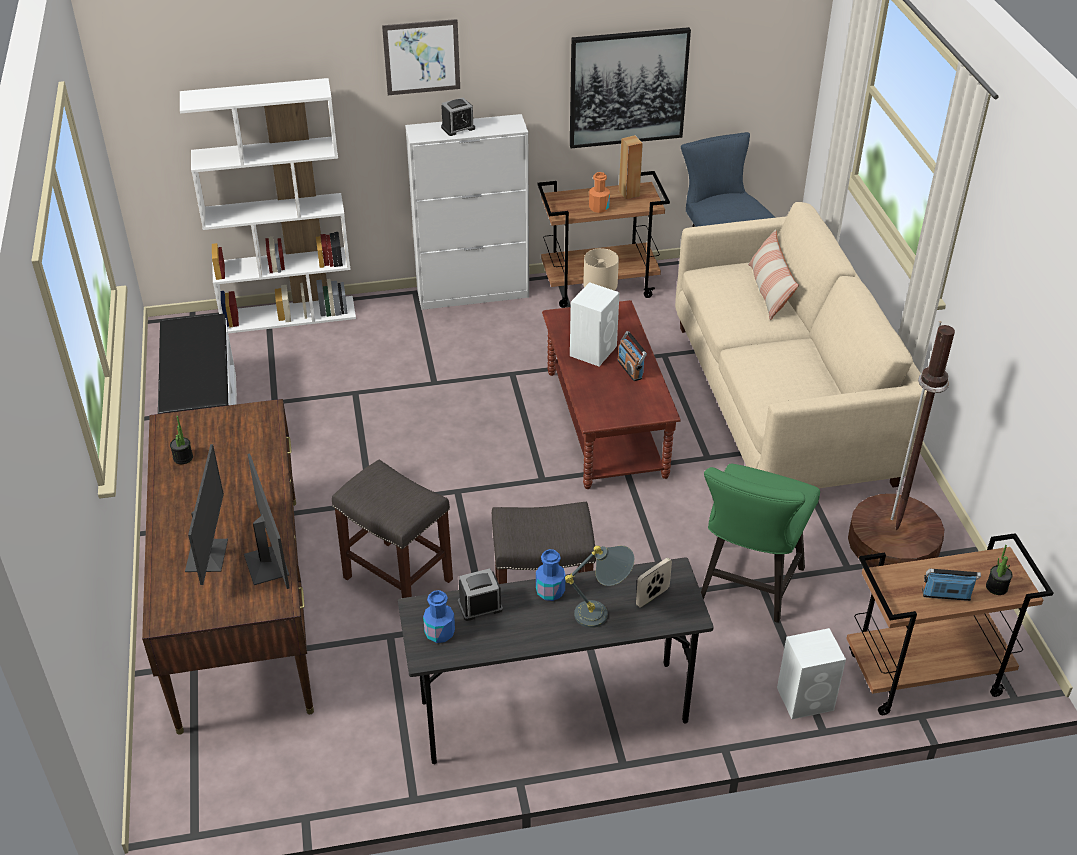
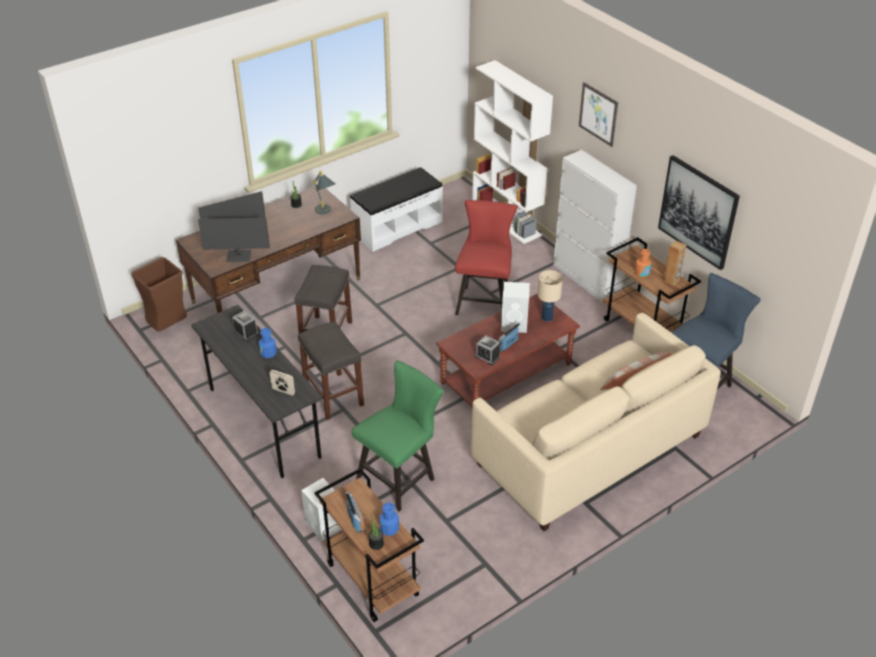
camera: 65 degrees right, 0 degrees up
monitor [244,453,290,589] -> monitor turned 45 degrees clockwise [198,218,270,262]
blue bottle [423,590,455,643] -> blue bottle moved to [379,503,399,536]
alarm clock [441,98,475,136] -> alarm clock moved to [475,335,500,365]
grey table lamp [565,546,634,628] -> grey table lamp moved to [313,171,336,214]
green chair [701,464,820,623] -> green chair turned 135 degrees clockwise [352,360,444,512]
brown floor lamp [848,321,955,567] -> none
none -> brown trash can [131,257,187,332]
none -> red chair [455,200,518,315]

